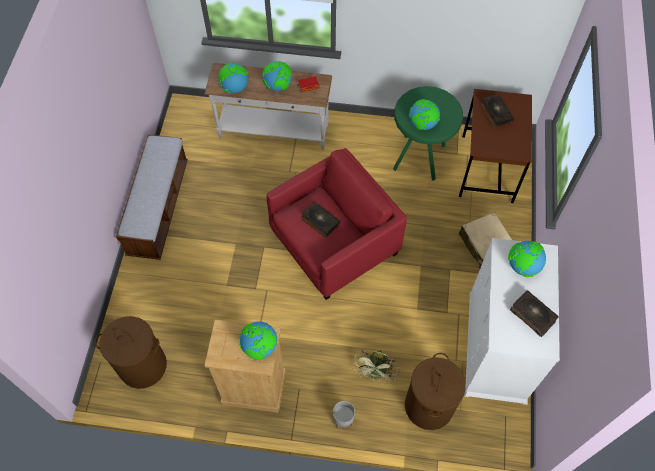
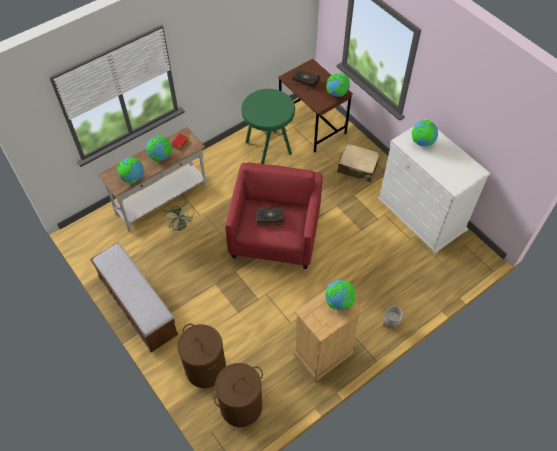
camera: 45 degrees left, 5 degrees down
green fan [353,350,400,384] -> green fan moved to [161,201,196,234]
brown laundry basket [405,353,466,430] -> brown laundry basket moved to [177,324,226,388]
globe [409,99,440,130] -> globe moved to [326,73,350,97]
book [510,290,559,337] -> none

